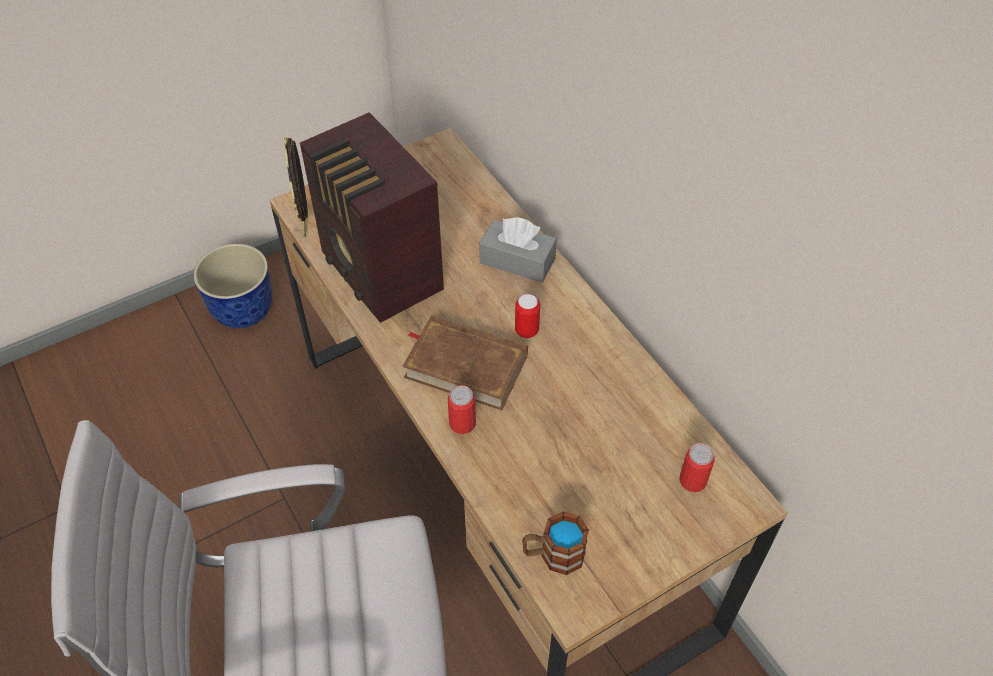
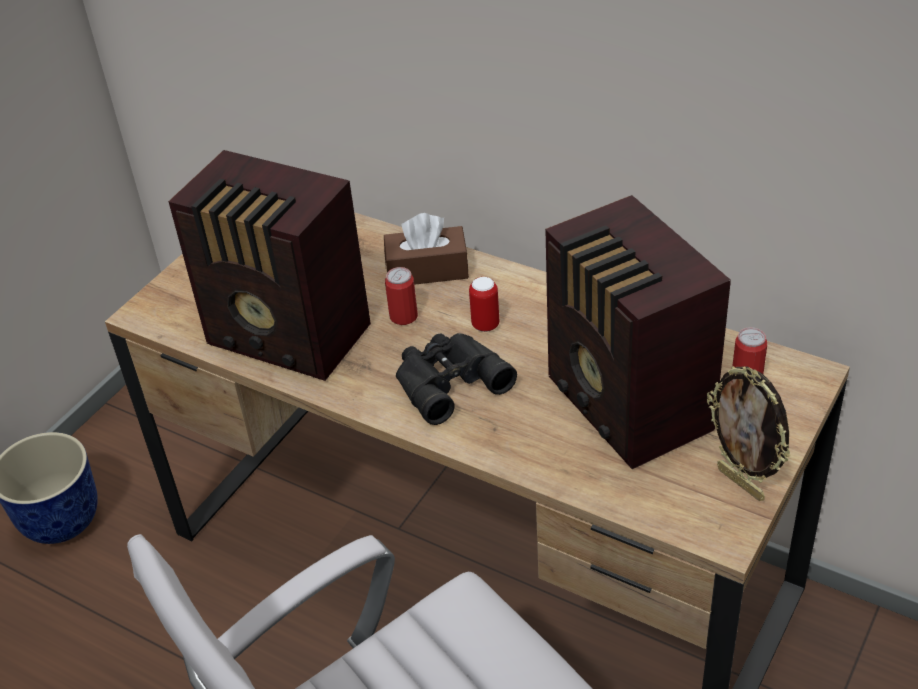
camera: 25 degrees left, 10 degrees down
picture frame [284,136,308,237] -> picture frame moved to [707,366,791,501]
brown book [402,315,528,410] -> black binoculars [396,333,517,425]
can [448,385,476,434] -> can moved to [385,267,418,325]
grey tissue box [479,217,557,283] -> brown tissue box [384,213,469,285]
mug [522,511,589,575] -> none
none -> radio [545,195,731,469]

